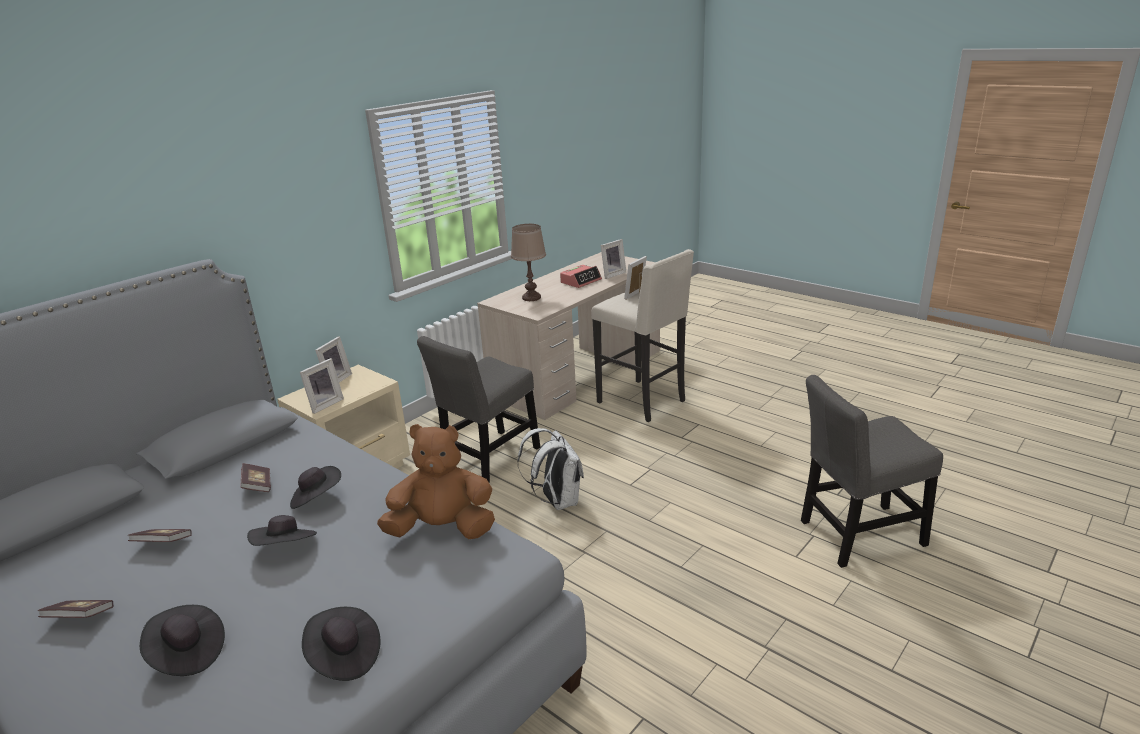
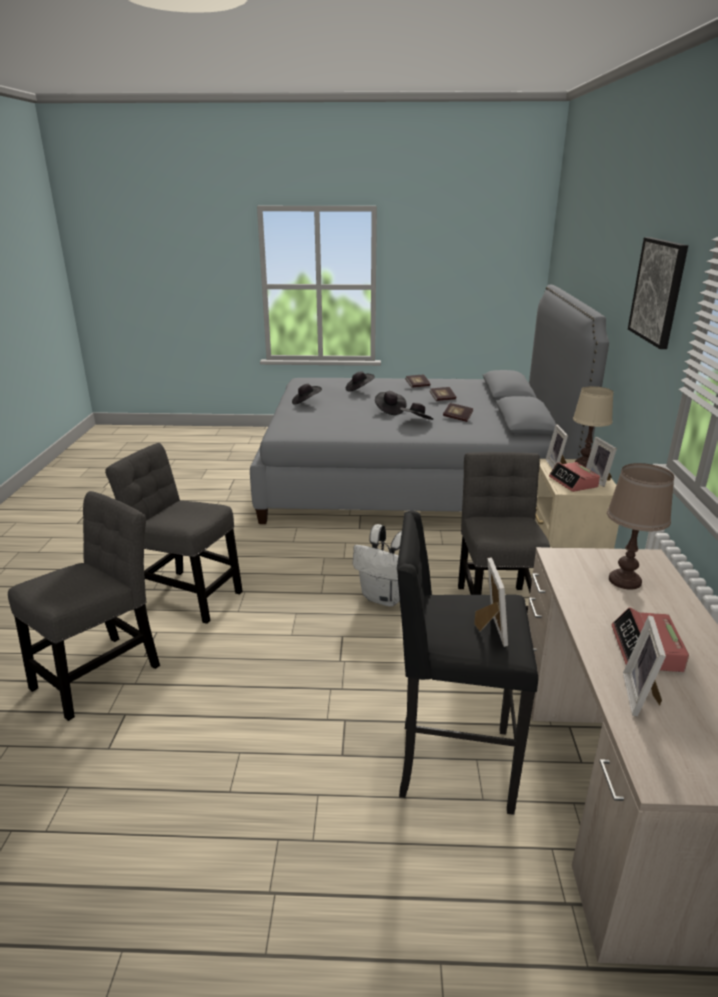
camera: 140 degrees right, 0 degrees up
brown plush toy [377,424,495,539] -> none
beige stool [592,249,694,422] -> black stool [397,511,538,815]
none -> grey chair [105,443,243,624]
none -> alarm clock [549,462,600,492]
none -> beige table lamp [573,386,614,467]
none -> picture [628,237,688,349]

